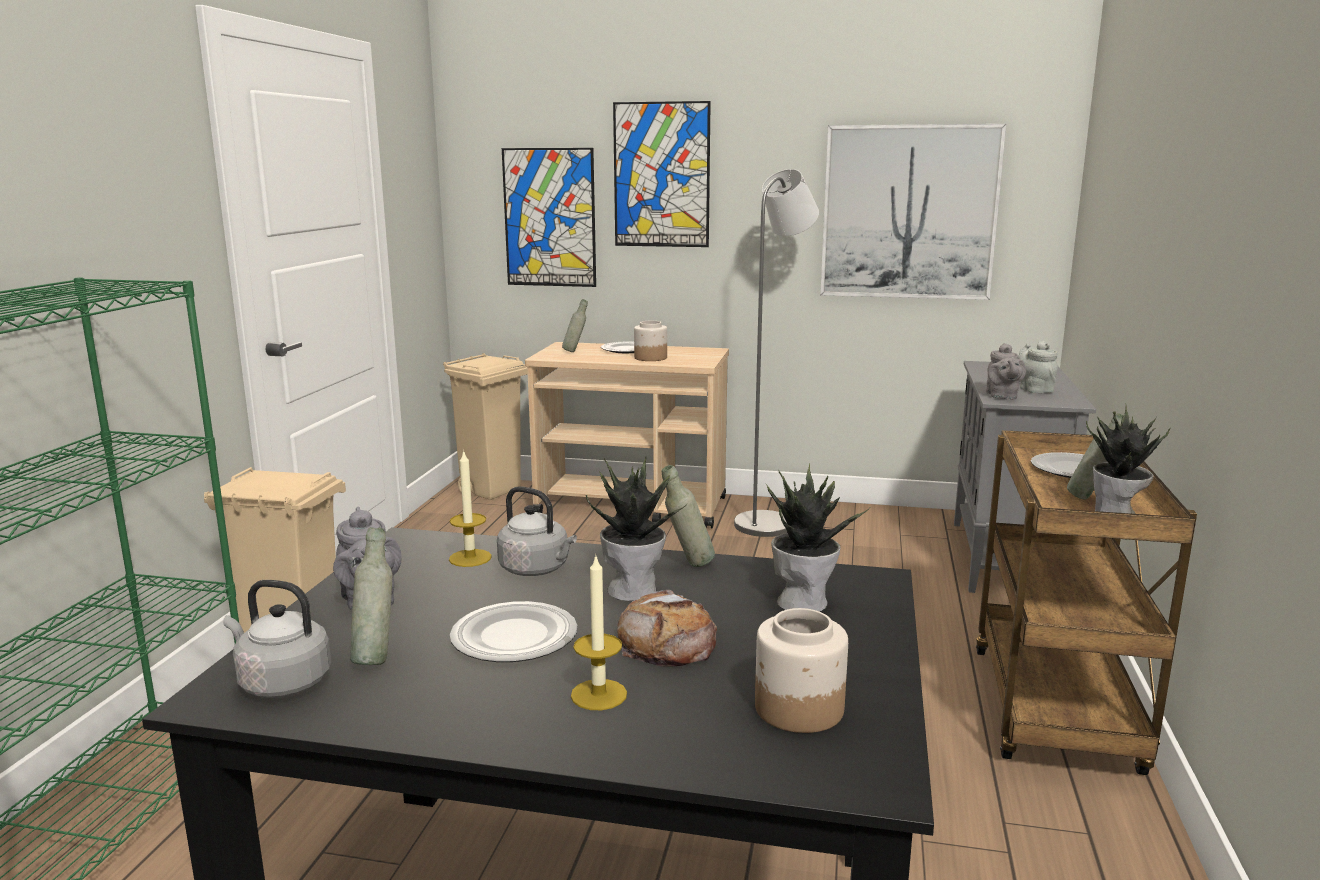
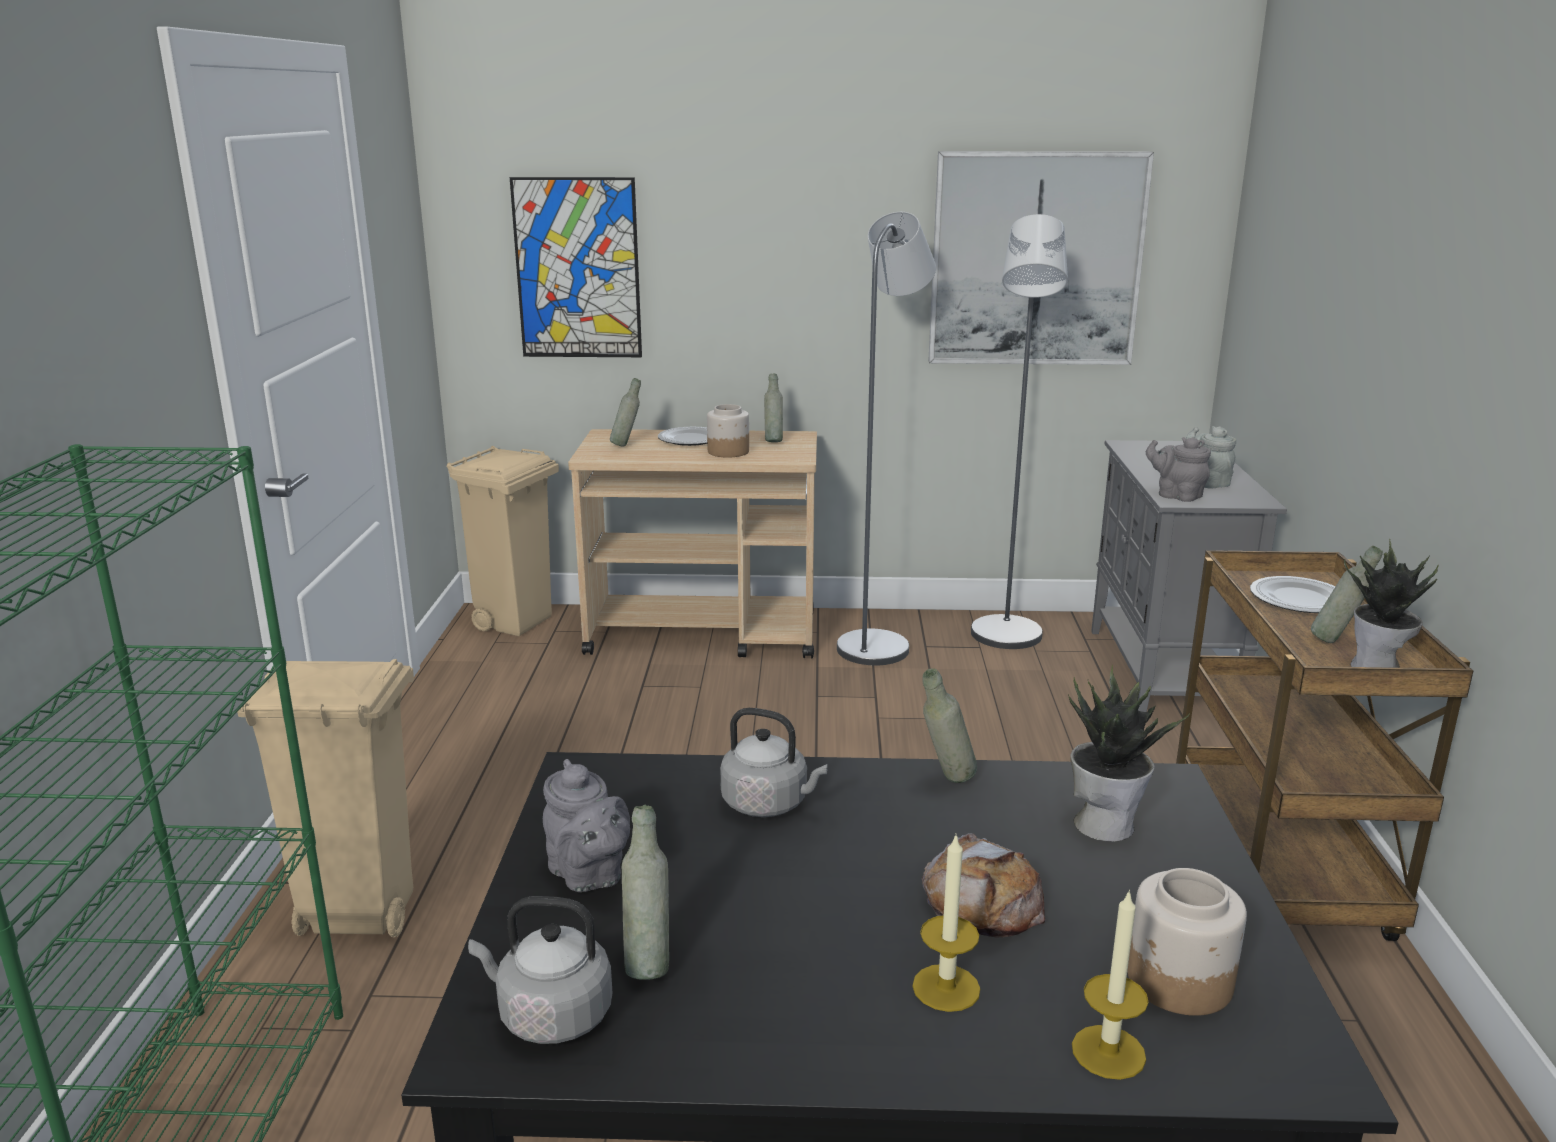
camera: 10 degrees left, 5 degrees up
candle [449,450,492,567] -> candle moved to [1072,889,1149,1080]
plate [450,601,577,662] -> none
potted plant [586,458,687,601] -> none
picture [613,101,711,247] -> none
grey teapot [986,343,1026,400] -> grey teapot turned 135 degrees clockwise [1146,437,1211,502]
none -> grey bottle [764,374,783,442]
none -> grey floor lamp [971,214,1068,649]

